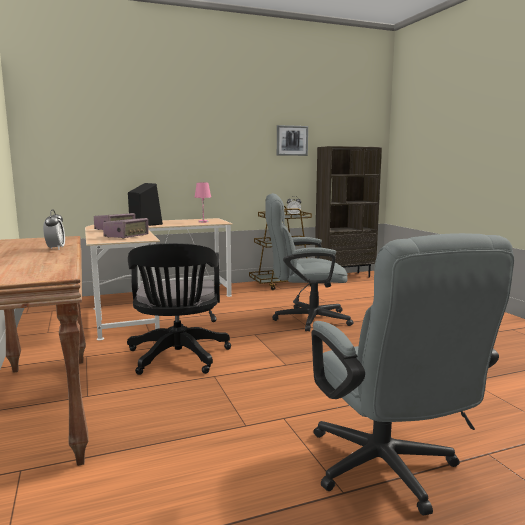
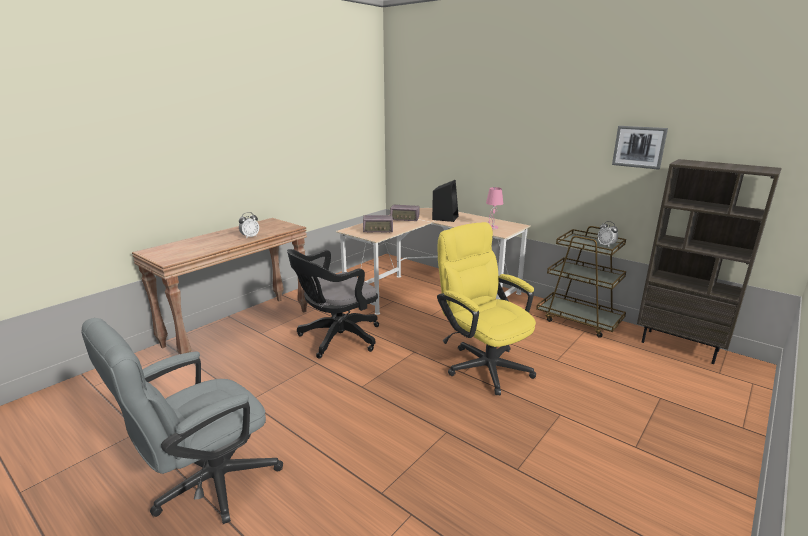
camera: 60 degrees right, 10 degrees up
grey office chair [265,193,354,332] -> yellow office chair [437,222,536,395]

